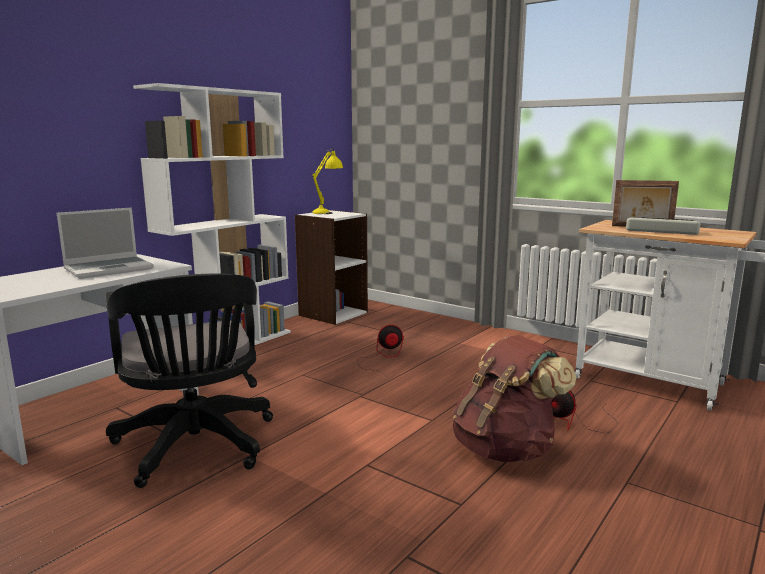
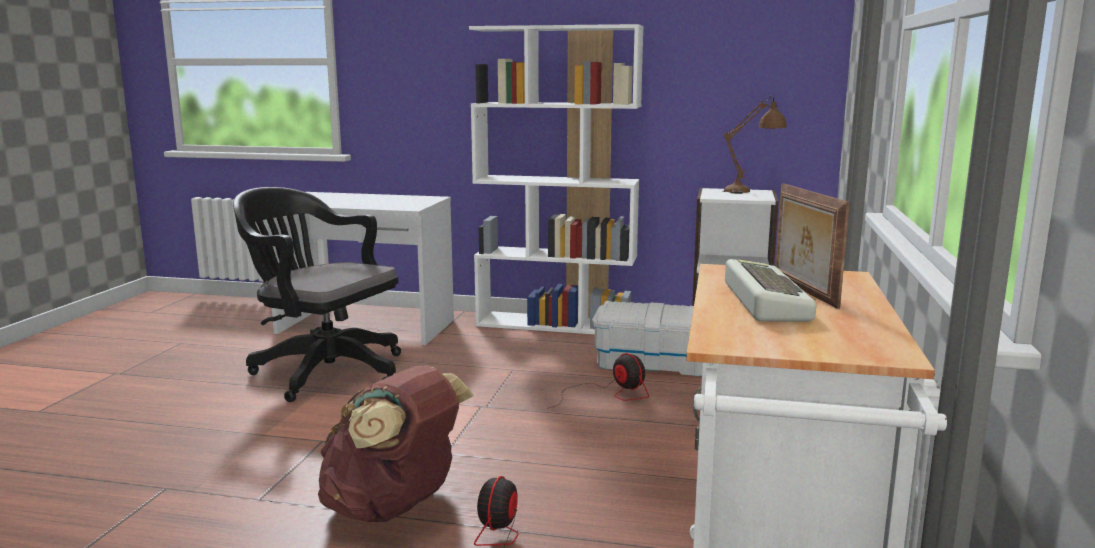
camera: 65 degrees right, 0 degrees up
laptop [57,207,154,279] -> none
black office chair [106,274,273,488] -> black office chair turned 75 degrees clockwise [233,187,401,402]
yellow table lamp [312,147,343,214] -> brown table lamp [722,95,787,194]
none -> white storage box [592,301,703,376]

